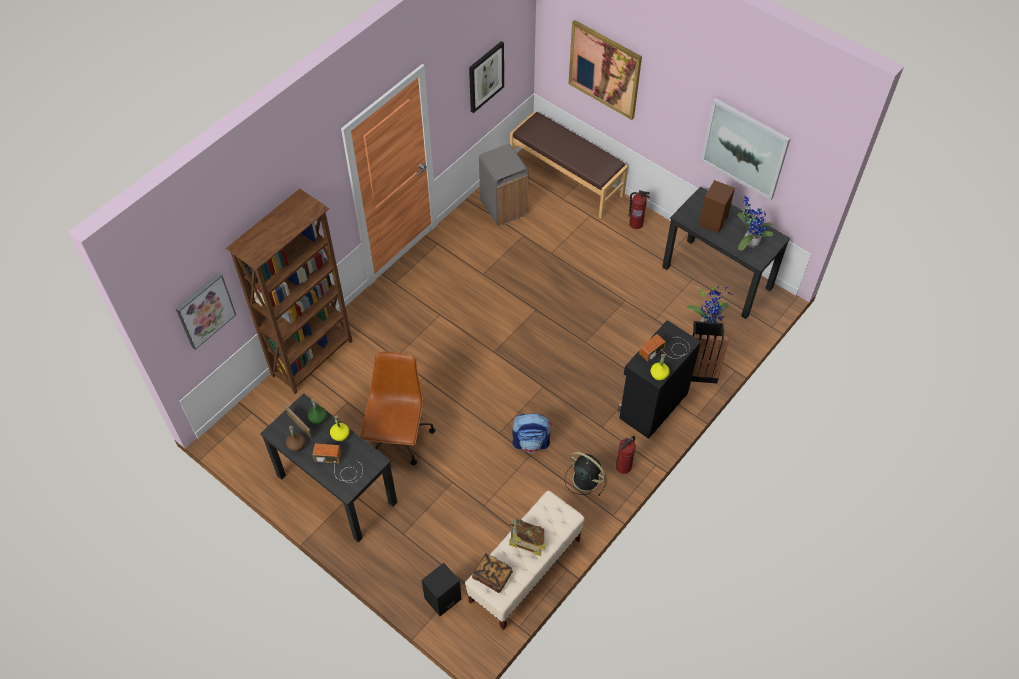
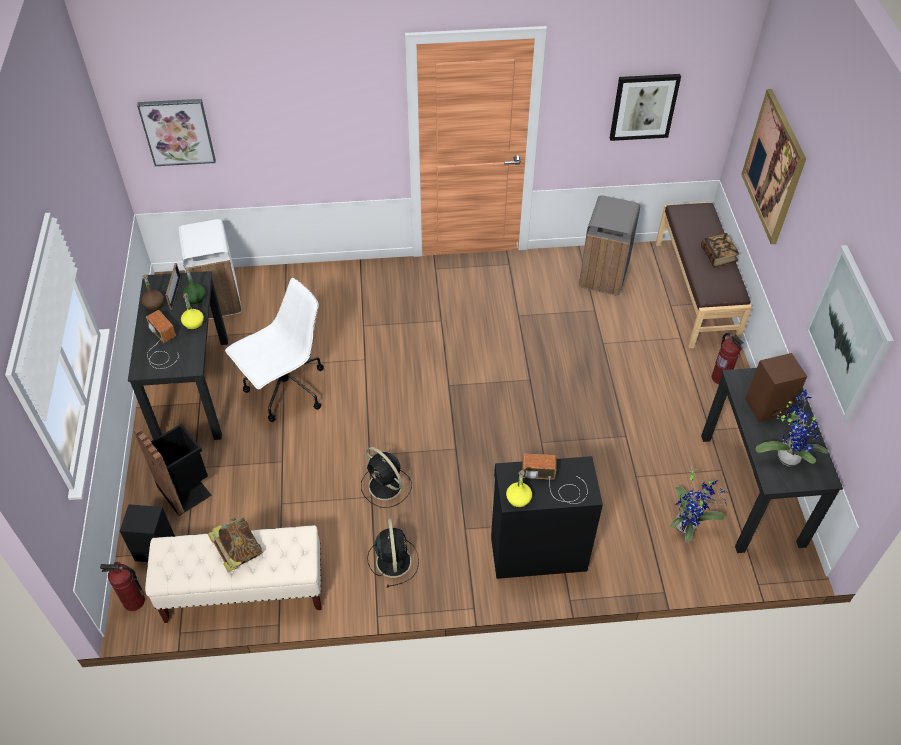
camera: 45 degrees right, 5 degrees down
brown bookcase [226,189,353,394] -> none
brown office chair [360,352,436,465] -> white office chair [225,278,324,422]
book [472,553,513,593] -> book moved to [701,233,739,268]
backpack [512,413,551,453] -> black fan [361,447,412,508]
fire extinguisher [616,436,636,474] -> fire extinguisher moved to [100,562,145,611]
black trash can [691,321,729,383] -> black trash can moved to [133,423,212,516]
none -> white trash can [178,219,242,319]

